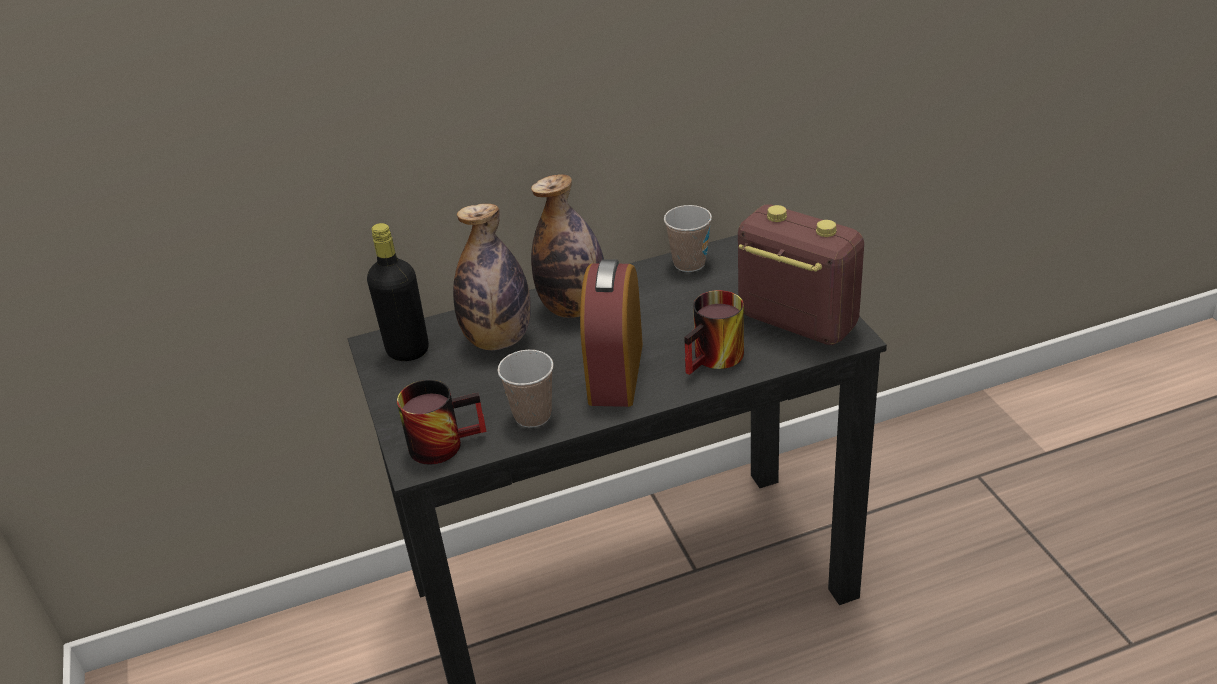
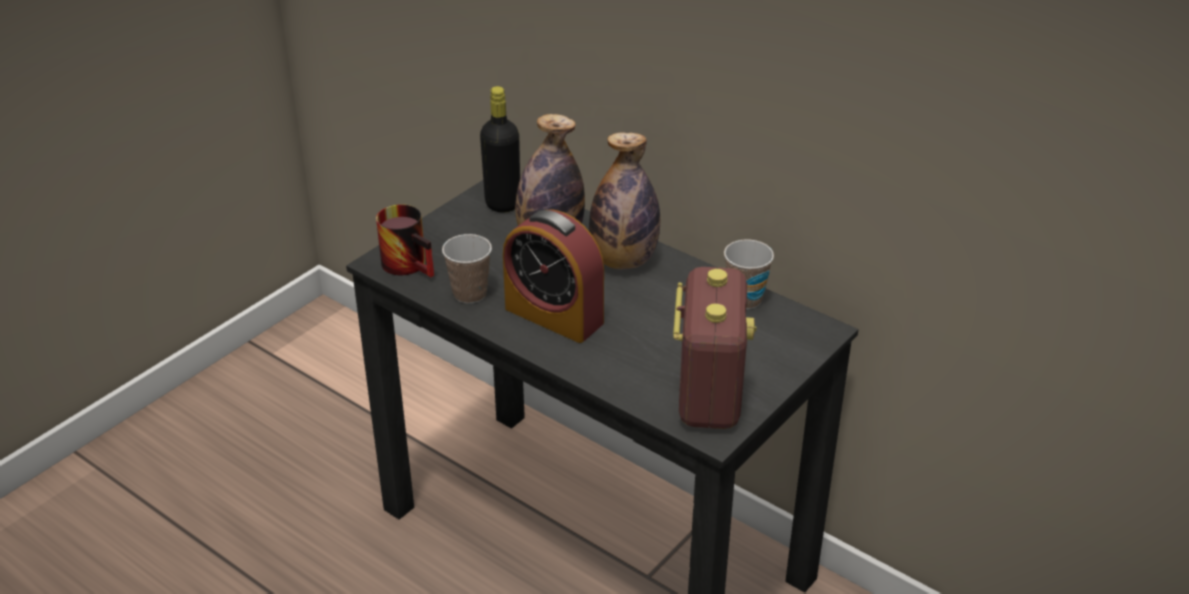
camera: 55 degrees right, 0 degrees up
alarm clock [580,259,643,407] -> alarm clock turned 120 degrees counterclockwise [503,209,604,343]
mug [684,290,744,375] -> none

